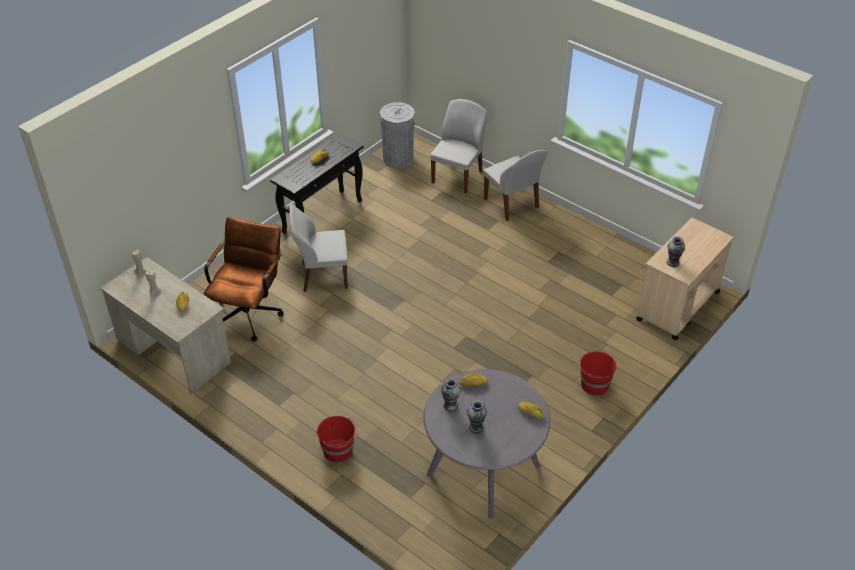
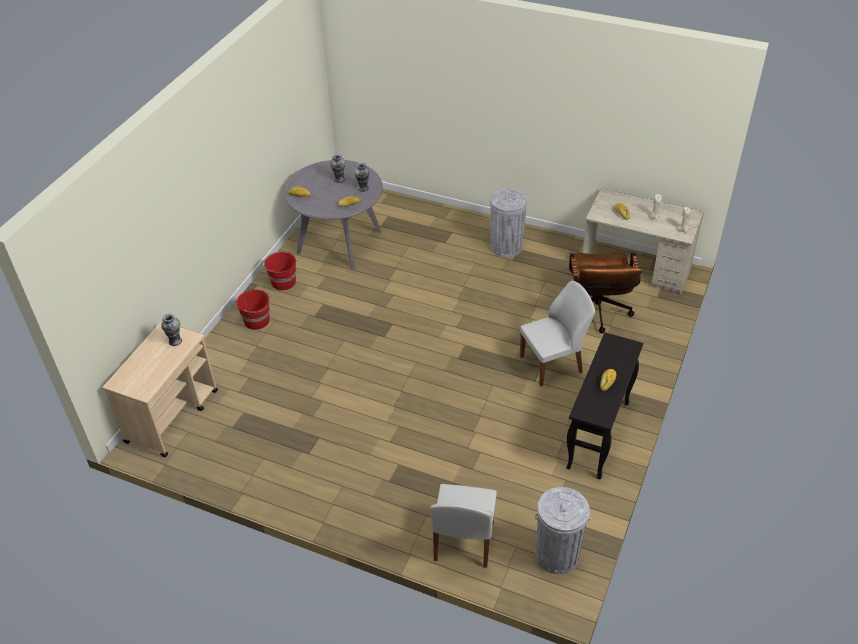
camera: 165 degrees right, 0 degrees up
red bucket [317,416,357,462] -> red bucket moved to [263,251,296,290]
white chair [484,150,548,221] -> none
none -> grey trash can [490,188,527,257]

